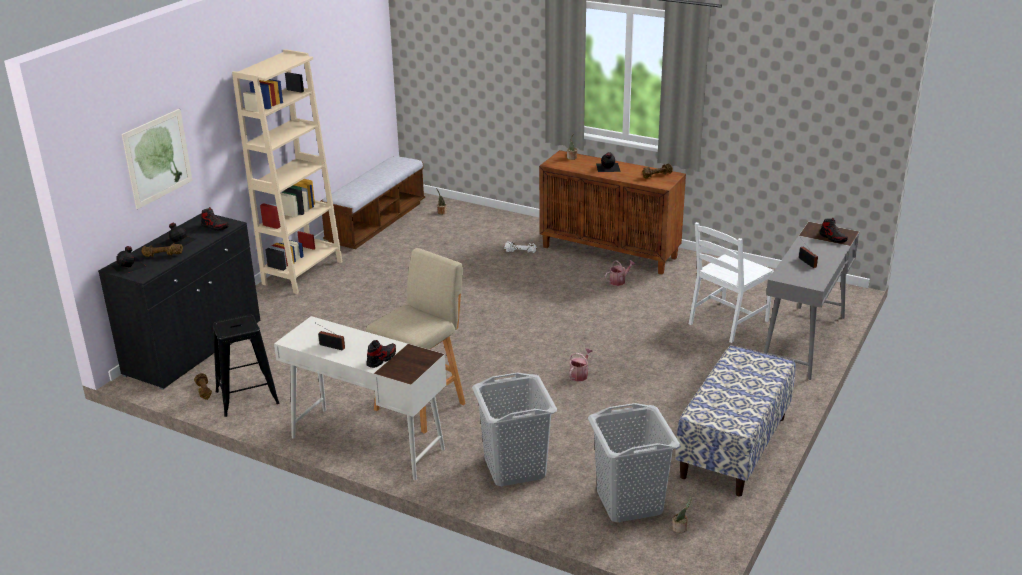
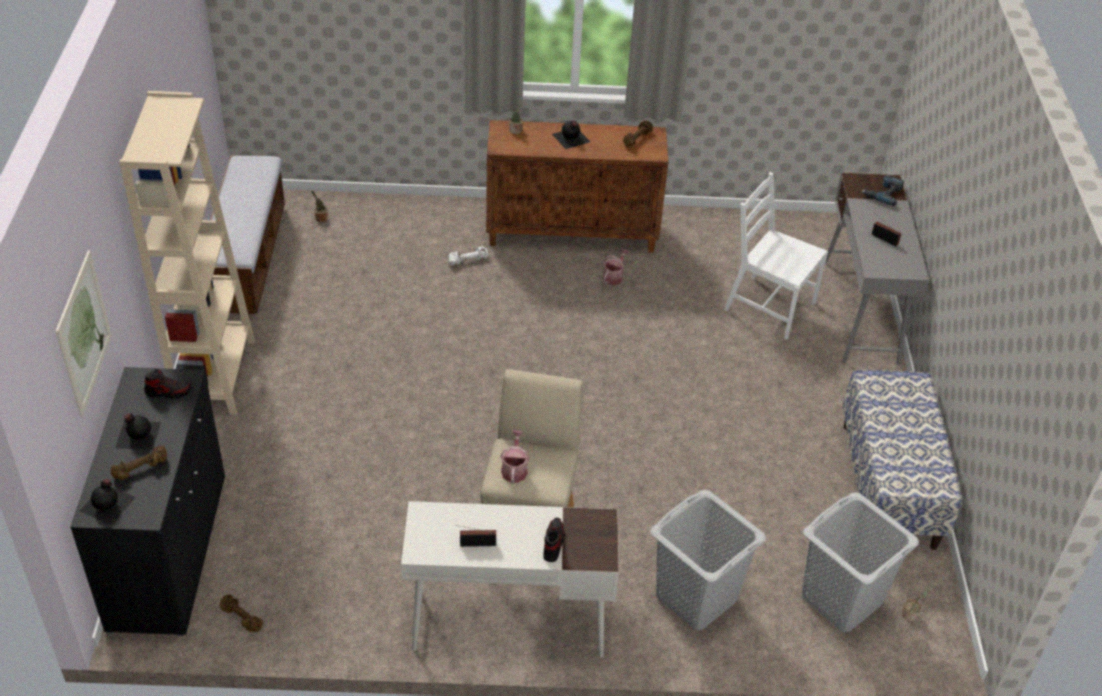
camera: 30 degrees left, 15 degrees up
black stool [213,315,279,417] -> none
watering can [569,348,593,381] -> watering can moved to [500,431,529,484]
white chair [689,222,774,343] -> white chair turned 105 degrees clockwise [724,172,828,339]
shoe [820,218,848,243] -> power drill [861,175,904,206]

